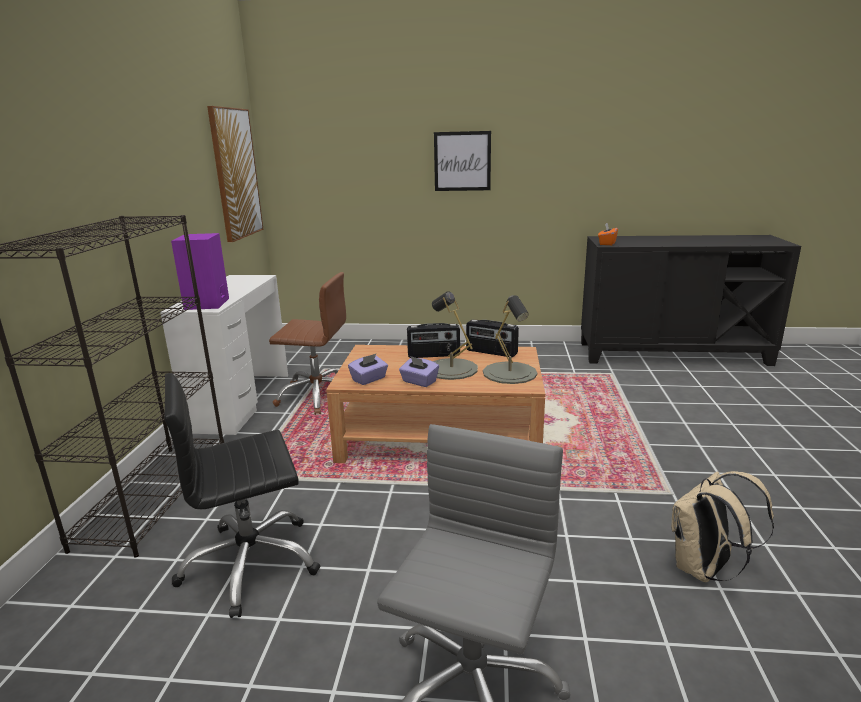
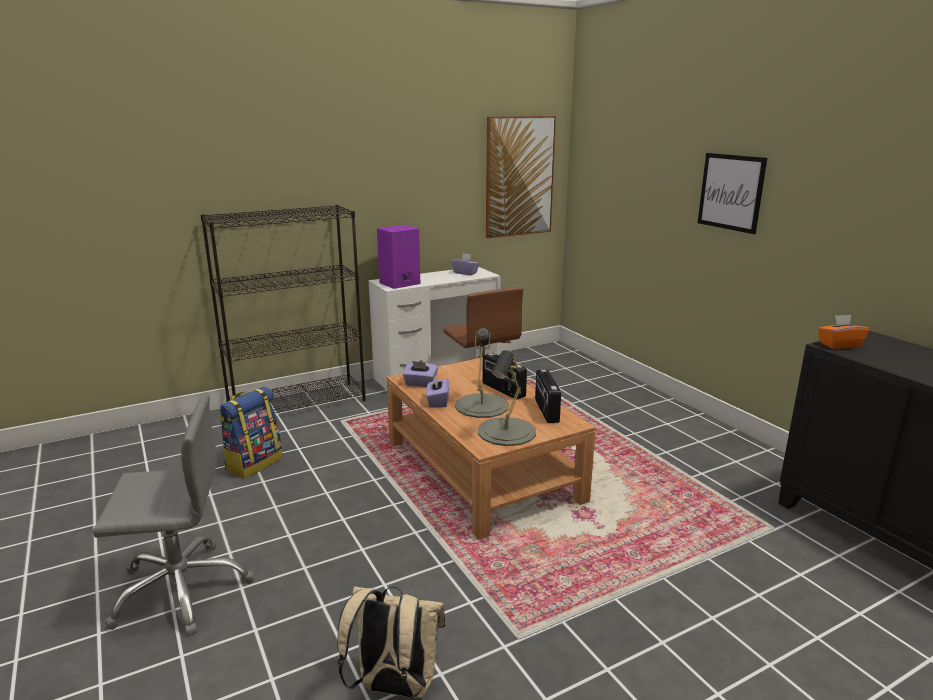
camera: 55 degrees right, 0 degrees up
black office chair [164,373,320,618] -> backpack [219,387,283,478]
none -> purple tissue box [451,253,480,275]

